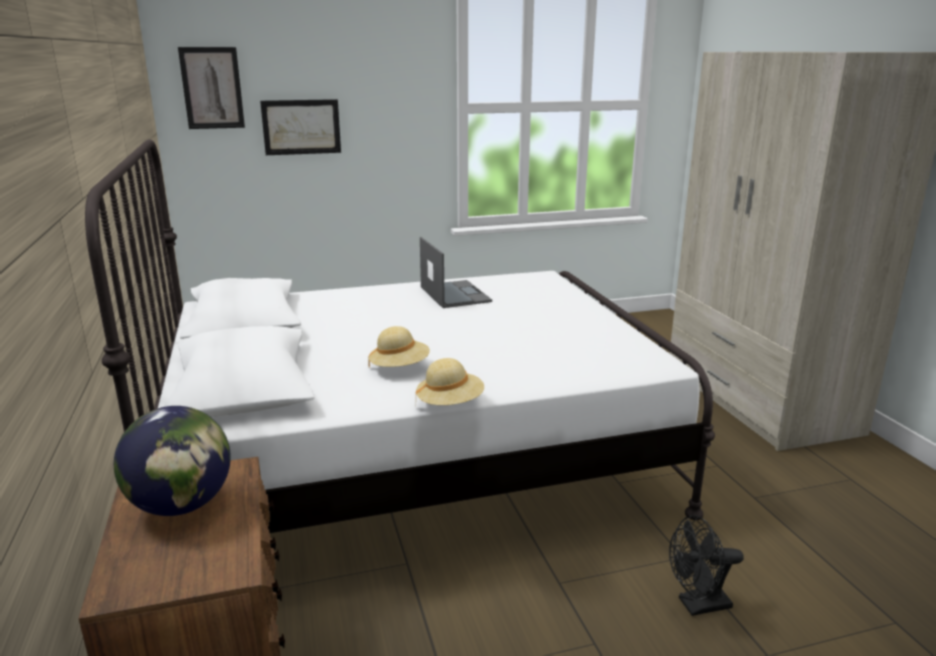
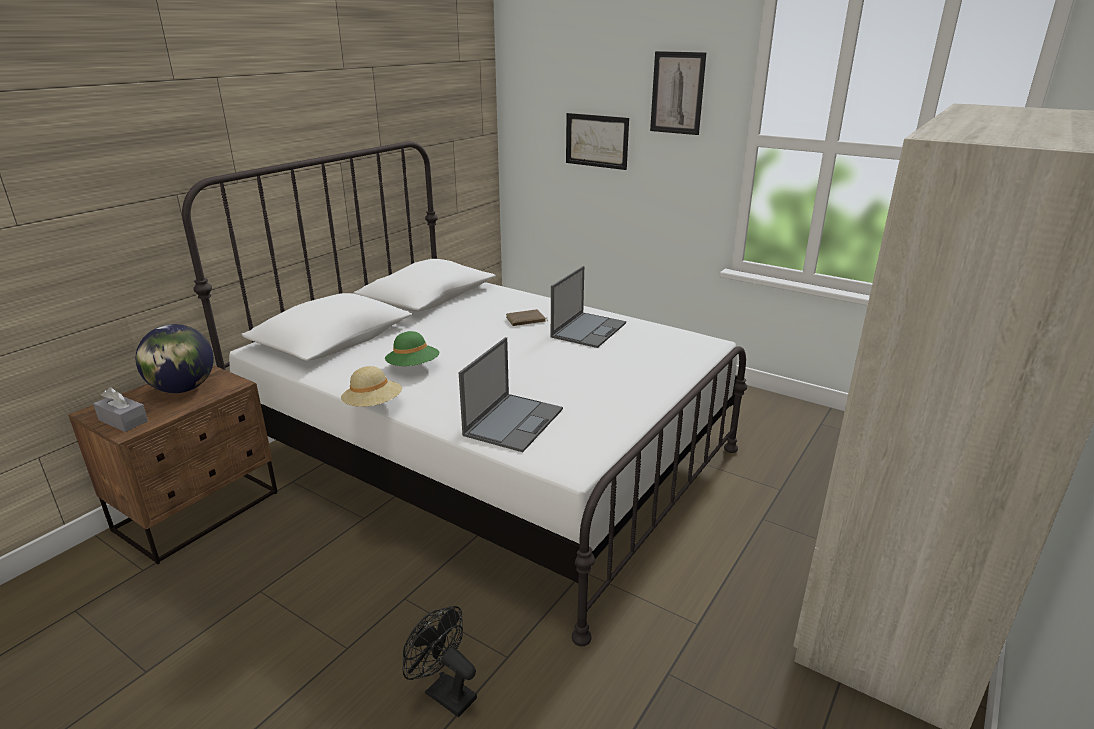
camera: 50 degrees right, 5 degrees up
picture [178,47,245,129] -> picture moved to [650,51,707,135]
beige hat [368,326,430,367] -> green hat [385,331,439,366]
none -> grey tissue box [93,387,148,432]
none -> laptop [459,337,563,452]
none -> brown book [506,309,548,326]

